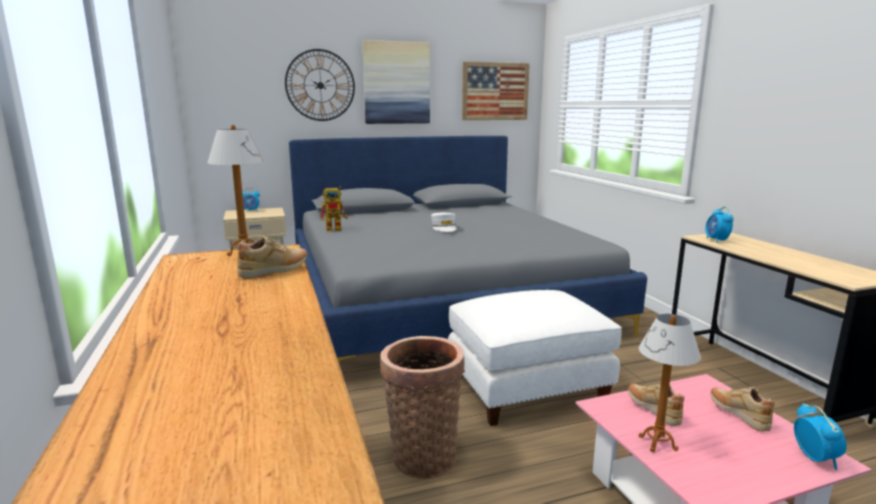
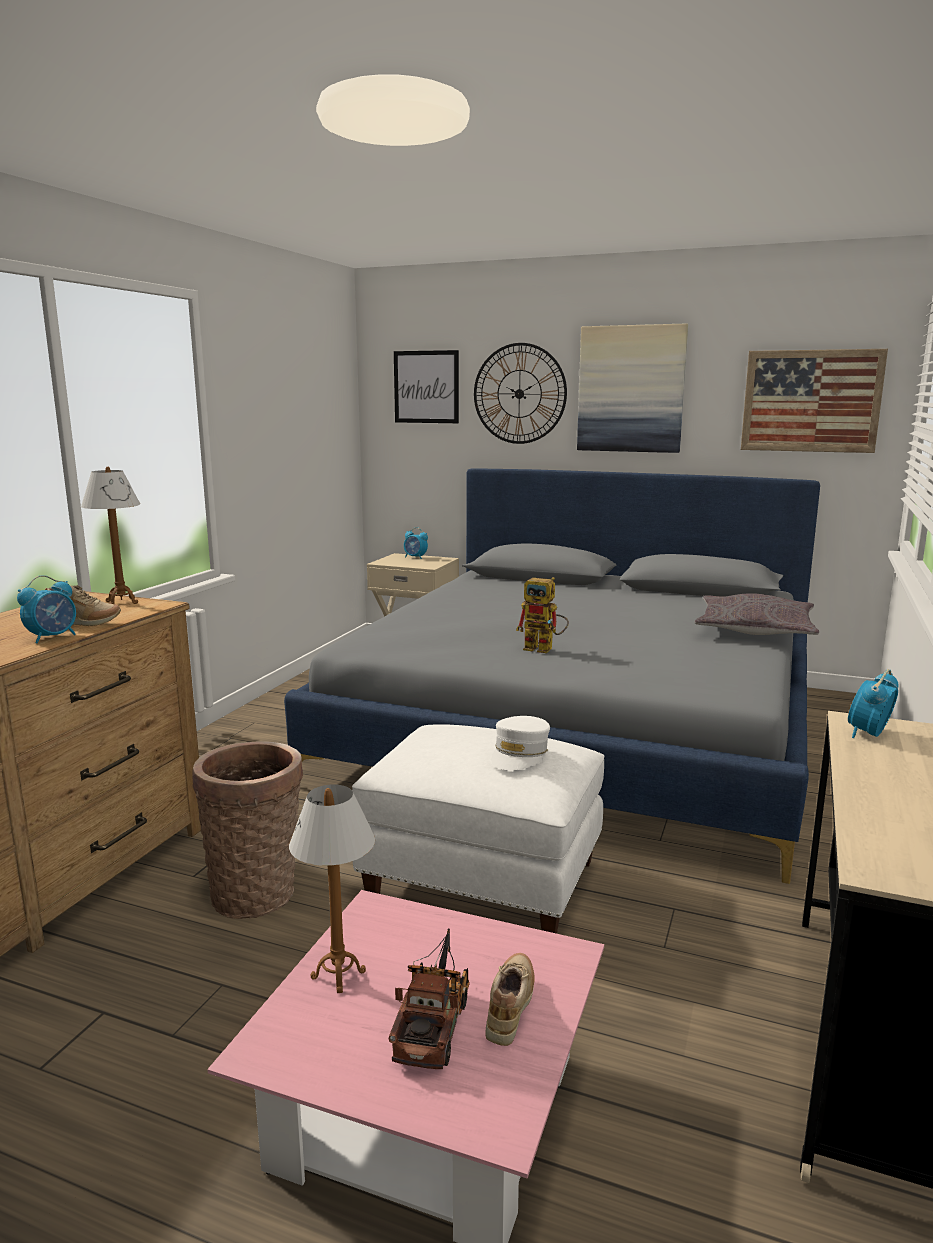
camera: 40 degrees right, 0 degrees up
toy robot [320,186,348,231] -> toy robot moved to [516,577,569,653]
white cap [431,213,457,232] -> white cap moved to [491,716,550,771]
beige shoe [628,383,684,426] -> none
alarm clock [794,403,847,470] -> alarm clock moved to [17,575,76,644]
none -> toy truck [389,929,470,1069]
none -> picture [394,350,459,423]
none -> grey pillow [695,593,819,635]

